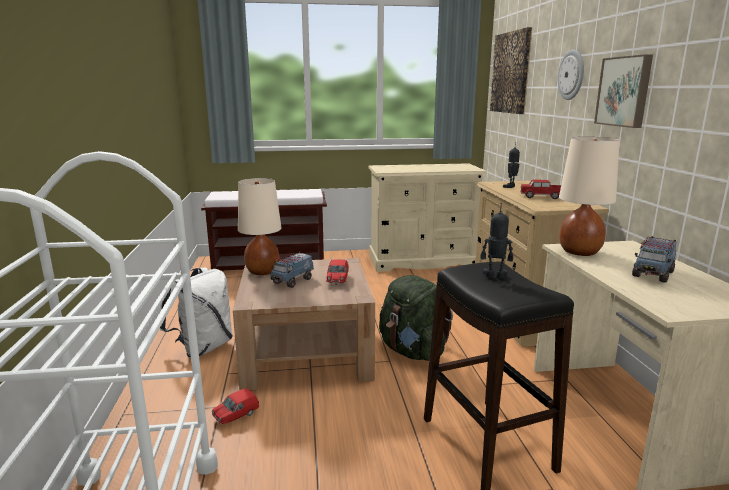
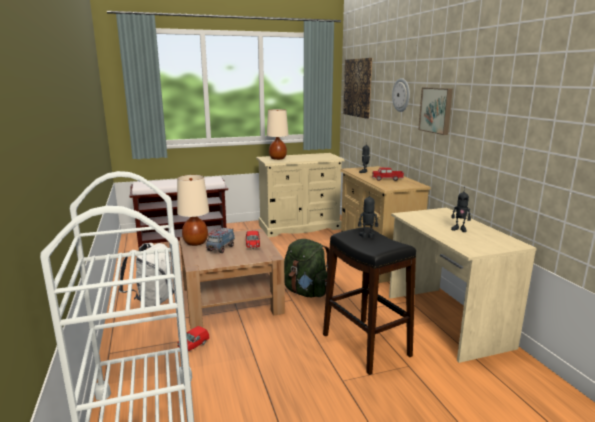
camera: 10 degrees left, 0 degrees up
beige table lamp [559,137,620,256] -> beige table lamp moved to [266,109,289,160]
toy truck [632,236,676,283] -> toy robot [451,187,471,232]

